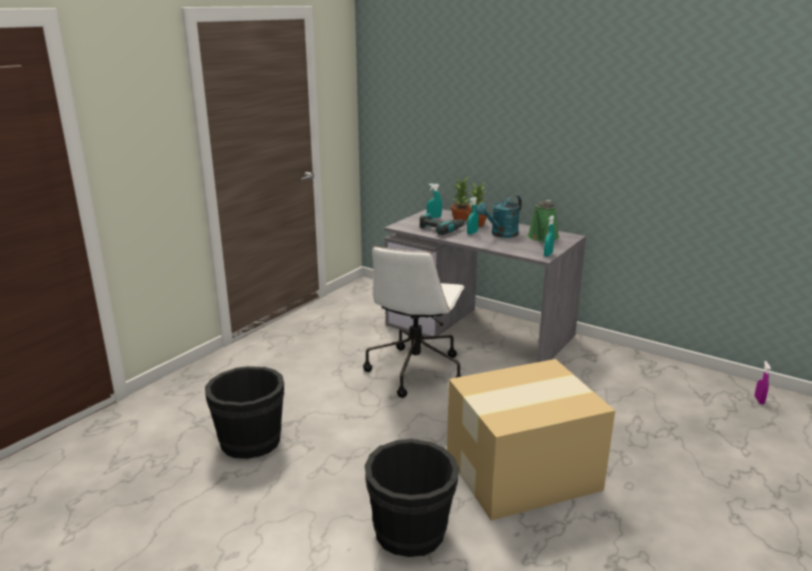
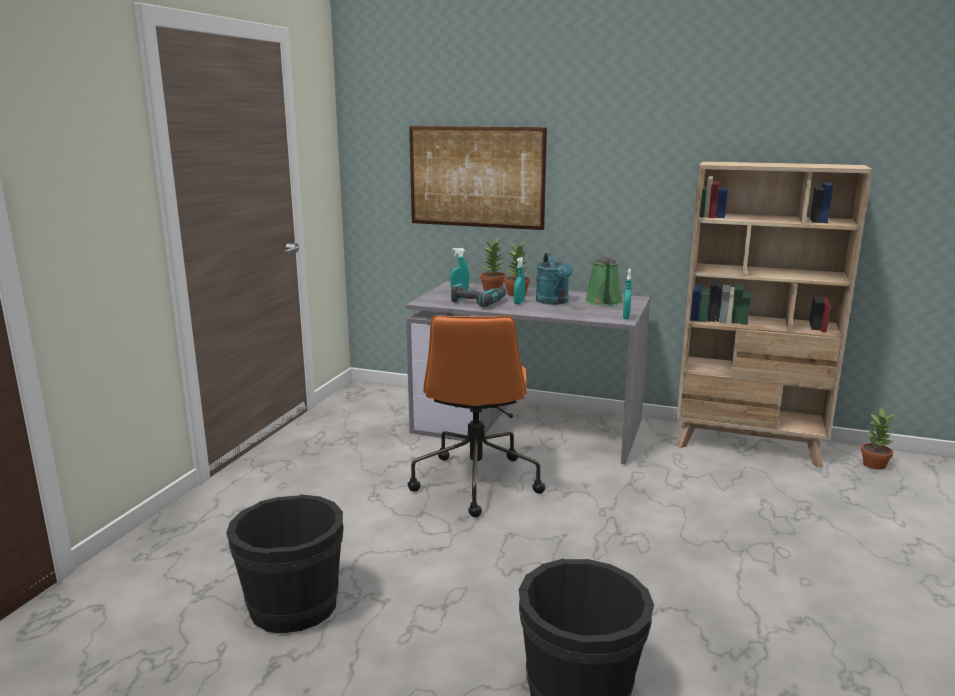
camera: 15 degrees left, 5 degrees down
white office chair [363,246,465,398] -> orange office chair [408,315,545,517]
cardboard box [447,359,615,520] -> none
turquoise watering can [476,195,522,238] -> turquoise watering can turned 45 degrees counterclockwise [536,253,573,305]
purple spray bottle [755,361,771,404] -> potted plant [861,408,896,470]
none -> picture [409,126,547,230]
none -> beige bookcase [676,161,873,467]

